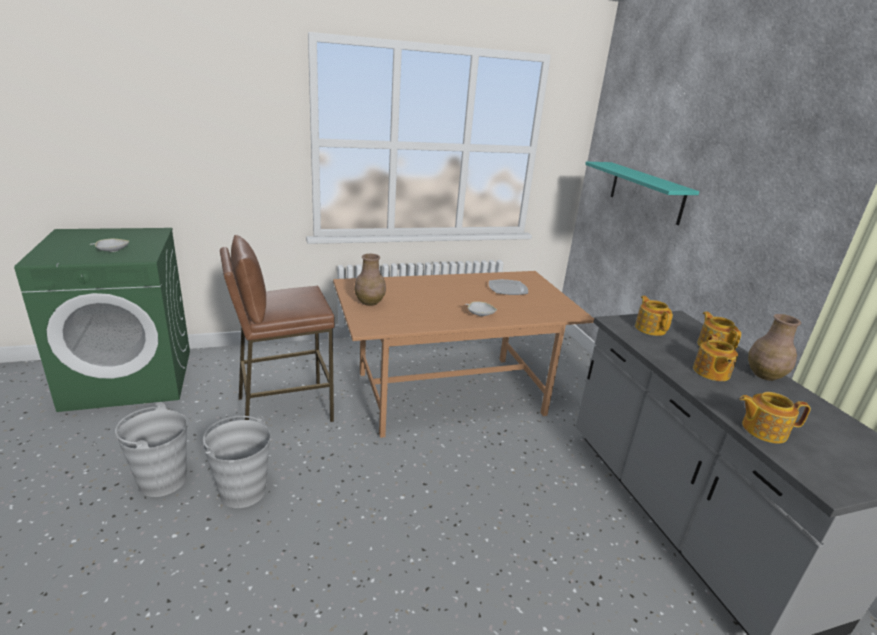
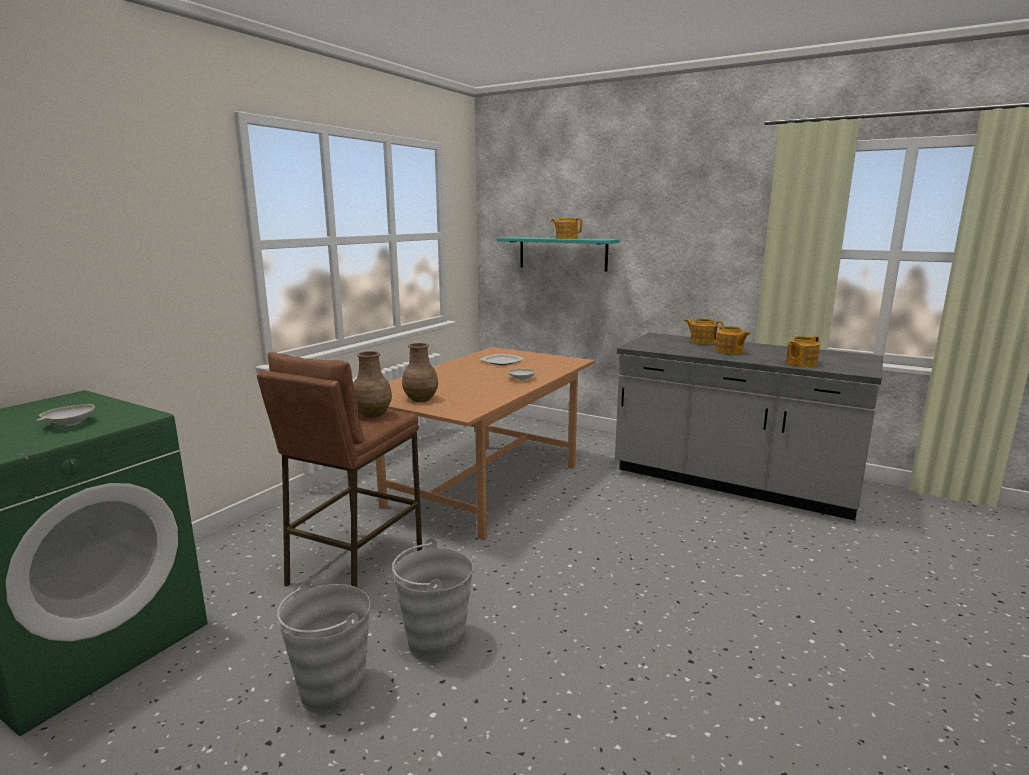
camera: 40 degrees left, 10 degrees down
teapot [635,296,673,336] -> teapot moved to [551,218,582,239]
brown vase [748,314,801,381] -> brown vase moved to [353,351,392,418]

